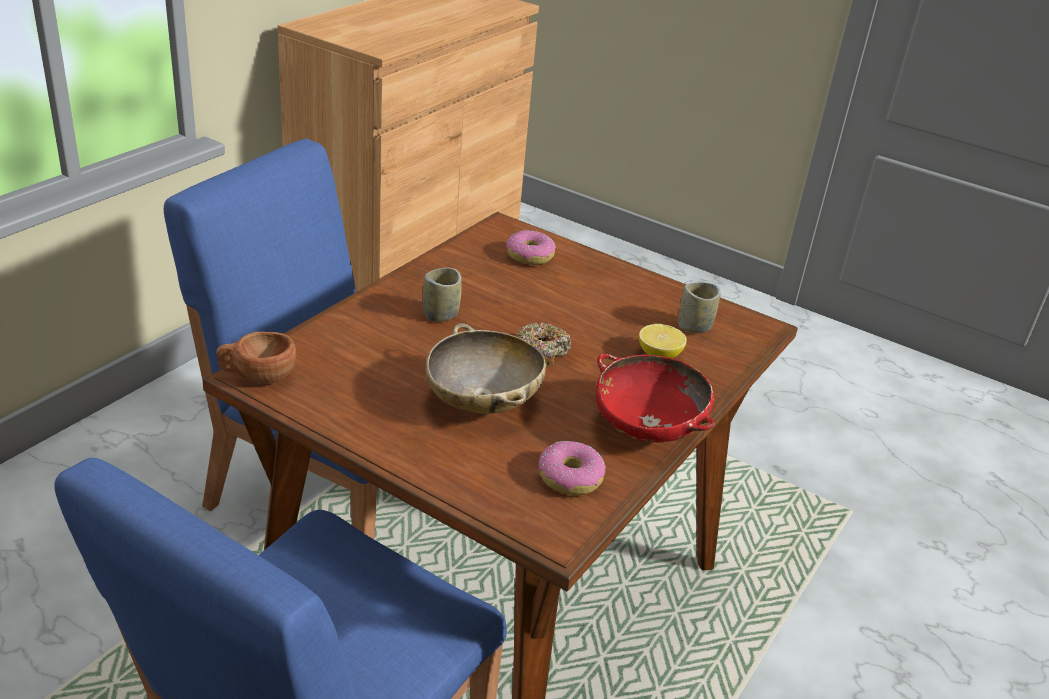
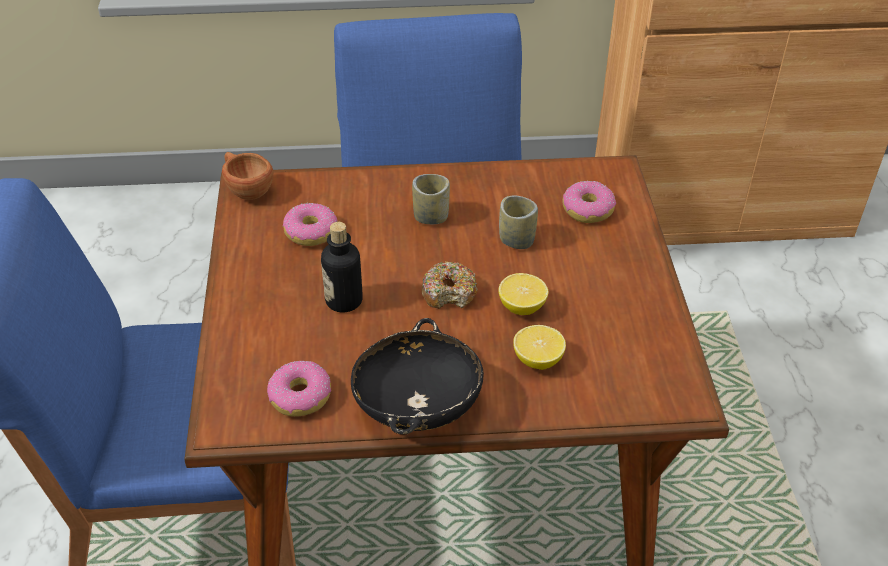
camera: 55 degrees right, 10 degrees up
beige bowl [425,323,546,414] -> bottle [321,222,363,312]
red bowl [596,354,715,442] -> black bowl [351,318,484,434]
cup [678,282,721,333] -> cup moved to [499,196,538,249]
none -> donut [283,203,338,246]
none -> lemon [498,273,549,315]

